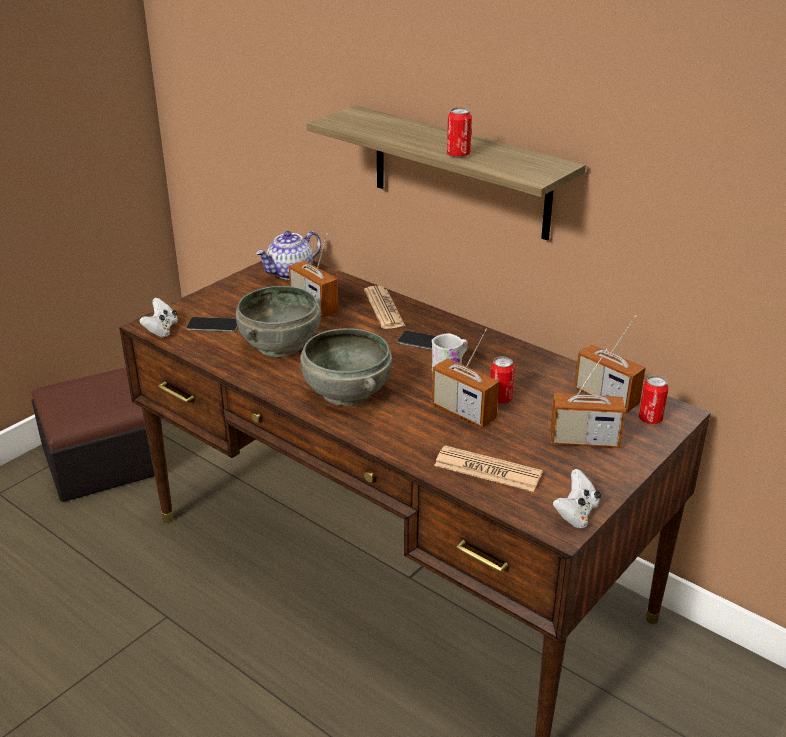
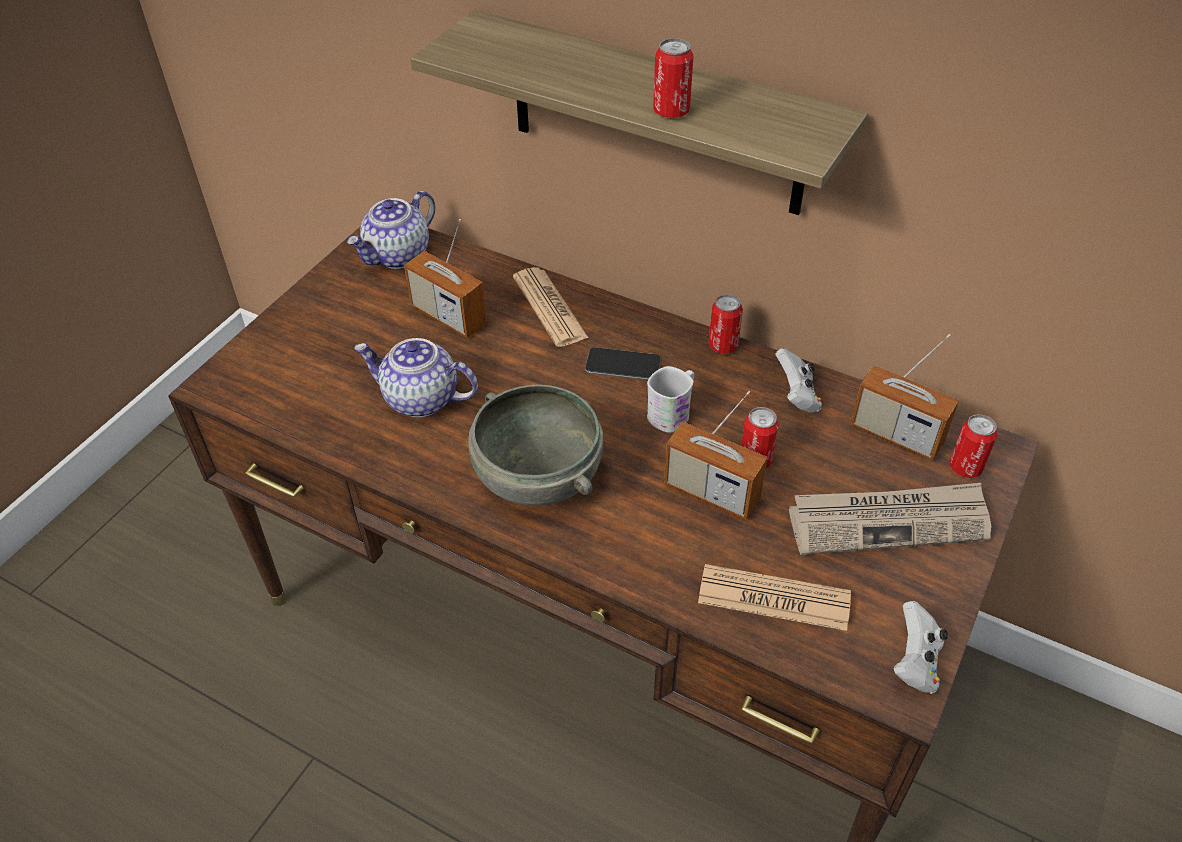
camera: 10 degrees left, 15 degrees up
ottoman [31,367,155,502] -> none
white game controller [139,298,178,338] -> white game controller moved to [775,348,822,413]
phone [187,317,237,332] -> none
grey bowl [236,286,321,357] -> teapot [354,338,478,417]
radio [550,349,625,448] -> newspaper [789,483,991,555]
none -> can [709,294,743,354]

